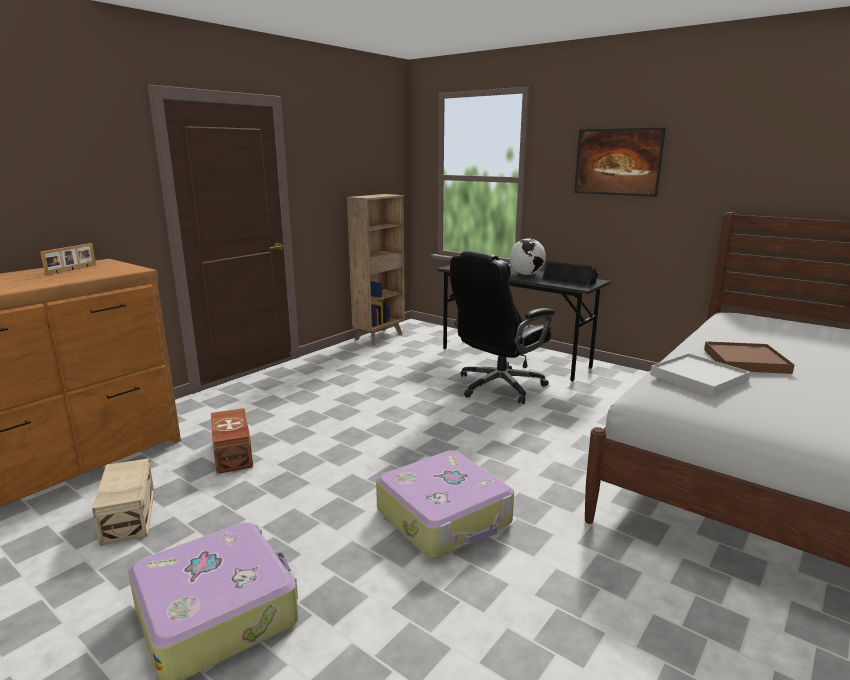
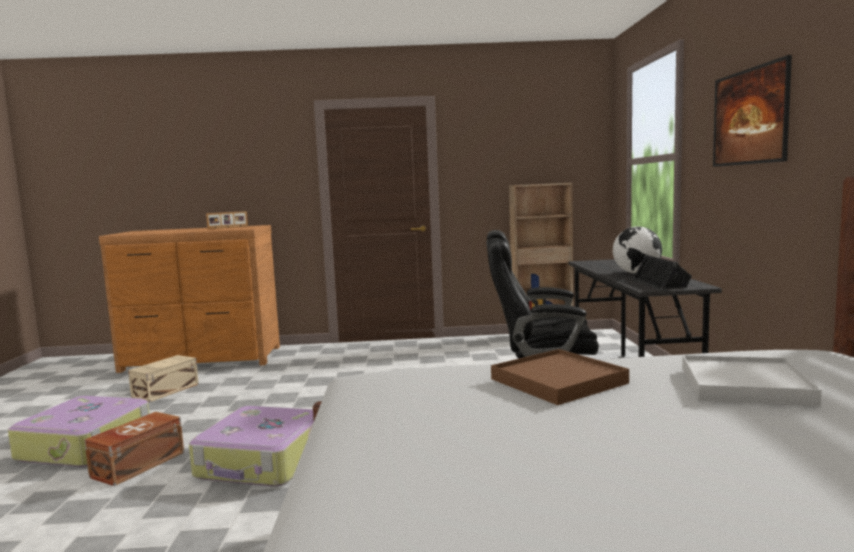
camera: 50 degrees right, 10 degrees down
brown storage box [211,408,253,474] -> brown storage box moved to [84,412,184,486]
white tray [650,353,751,397] -> white tray moved to [682,355,822,407]

